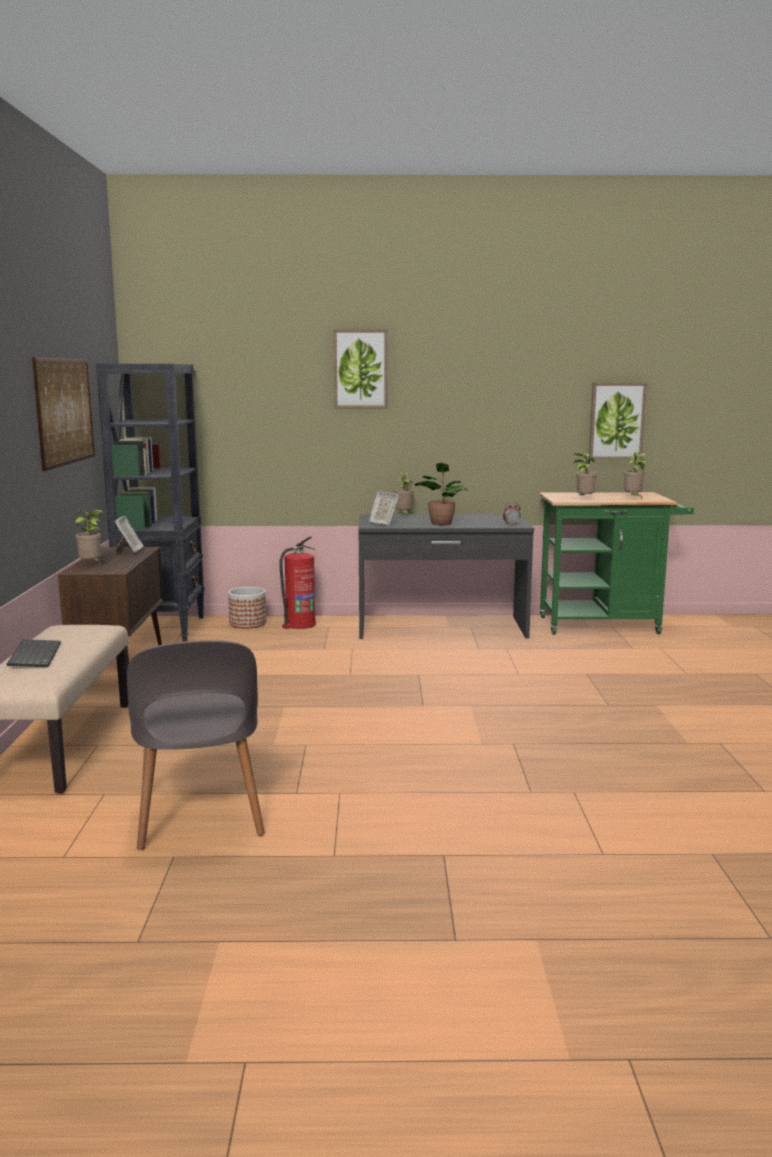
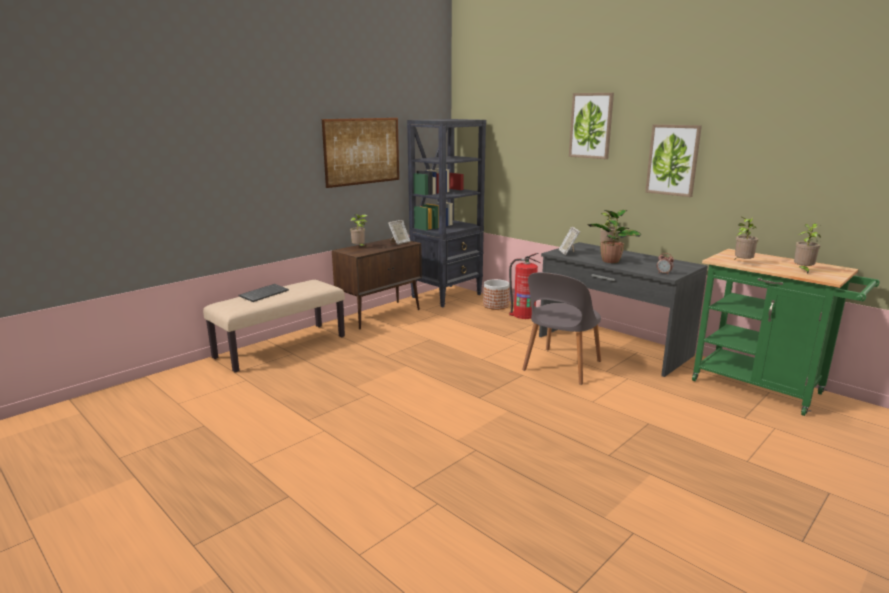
camera: 45 degrees right, 5 degrees up
grey chair [127,640,265,850] -> grey chair moved to [522,272,601,385]
picture [589,383,647,460] -> picture moved to [645,124,702,197]

